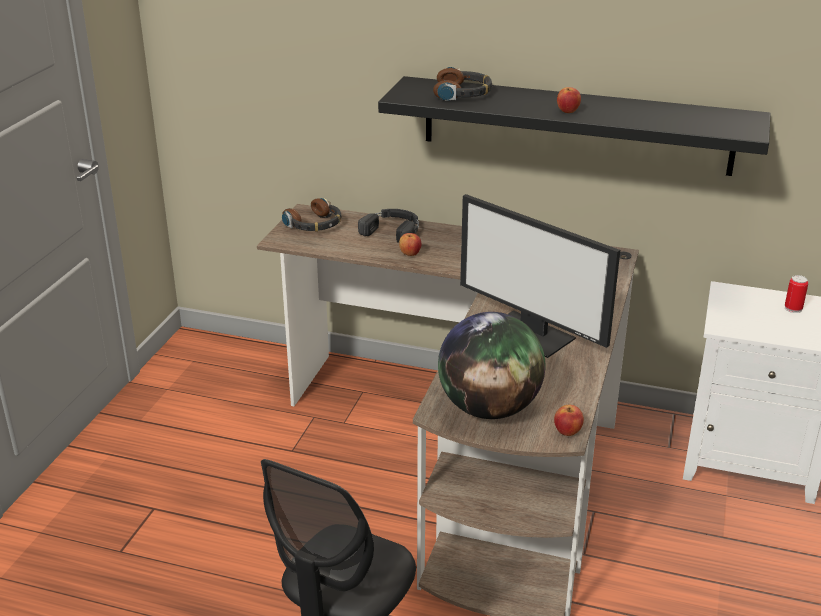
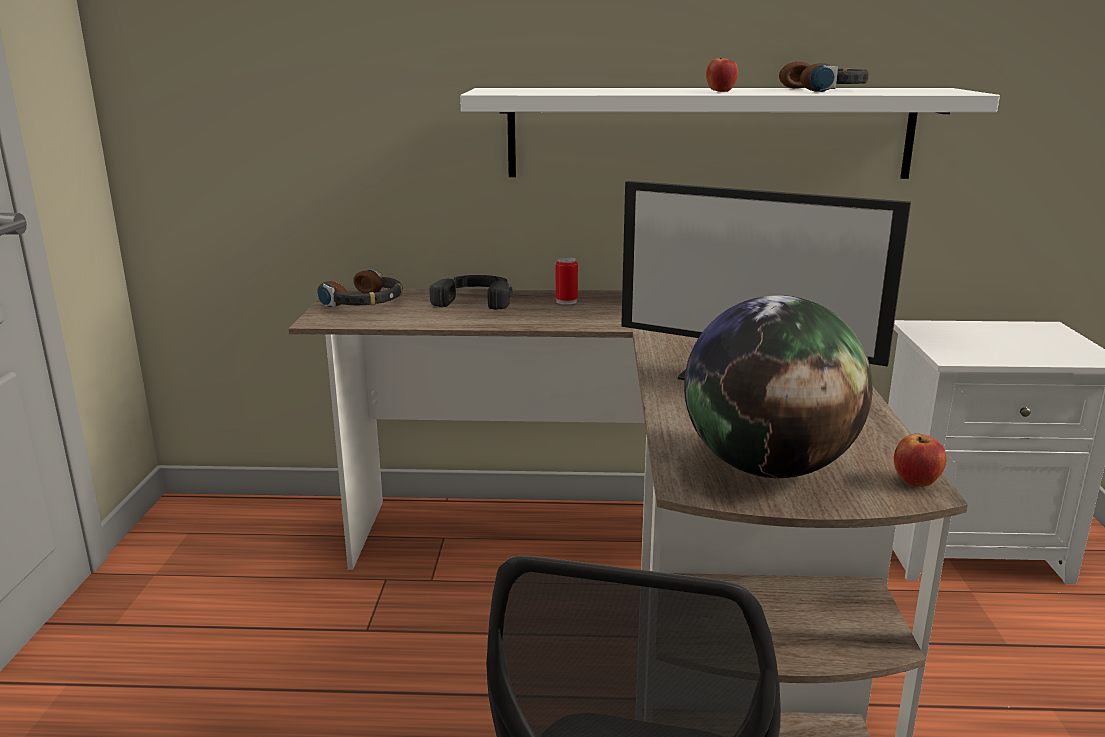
camera: 15 degrees left, 10 degrees down
black shelf [378,76,771,176] -> white shelf [460,88,1000,179]
apple [399,233,421,256] -> none
headphones [433,67,492,101] -> headphones moved to [779,62,869,92]
can [785,275,808,313] -> can moved to [556,257,578,305]

